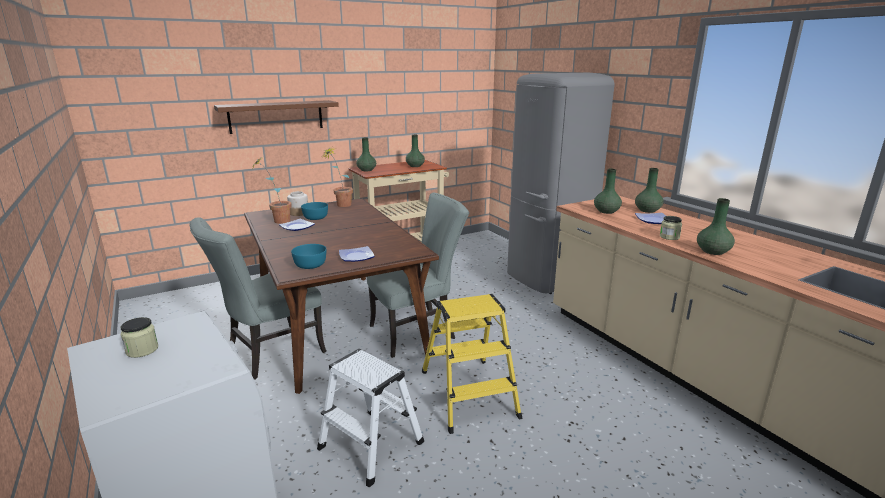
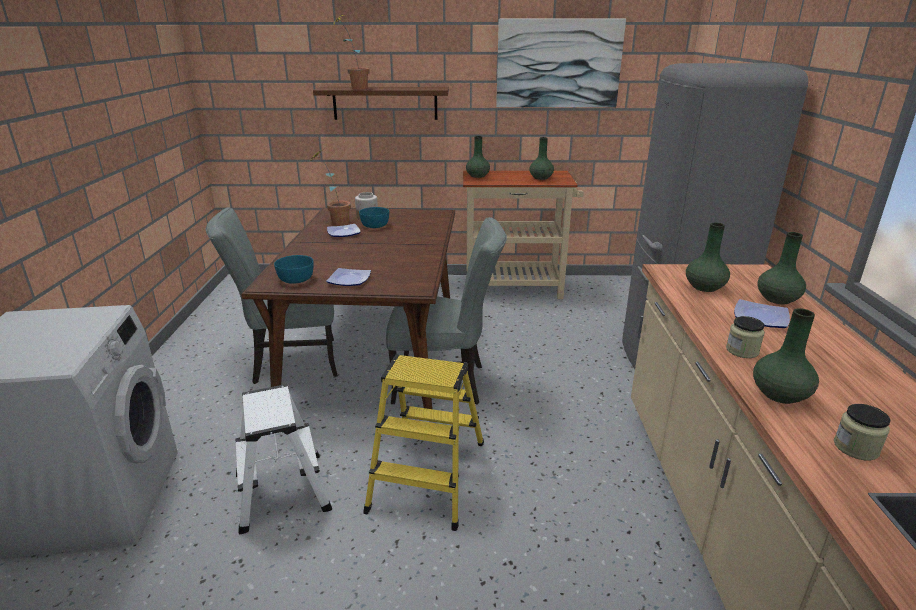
camera: 30 degrees right, 5 degrees up
jar [121,317,158,358] -> jar moved to [834,404,890,461]
potted plant [322,147,353,207] -> potted plant moved to [333,13,369,89]
none -> picture [496,19,626,107]

